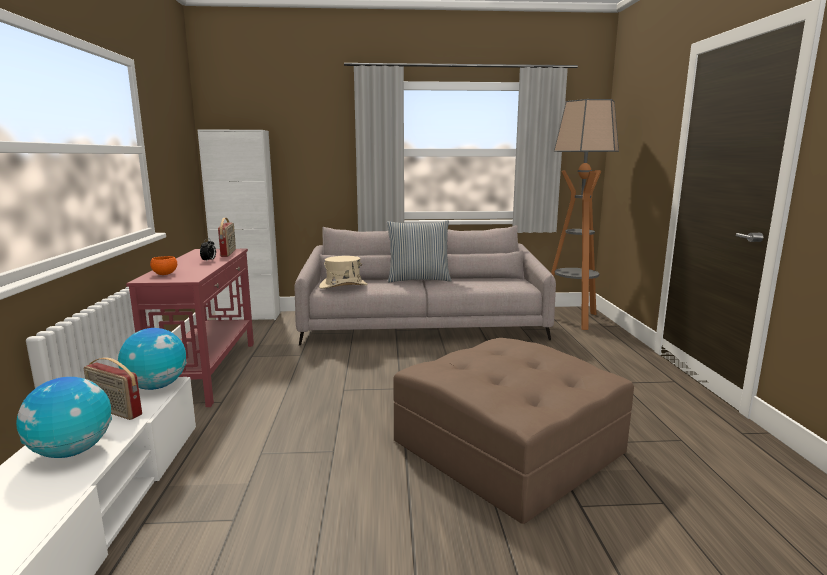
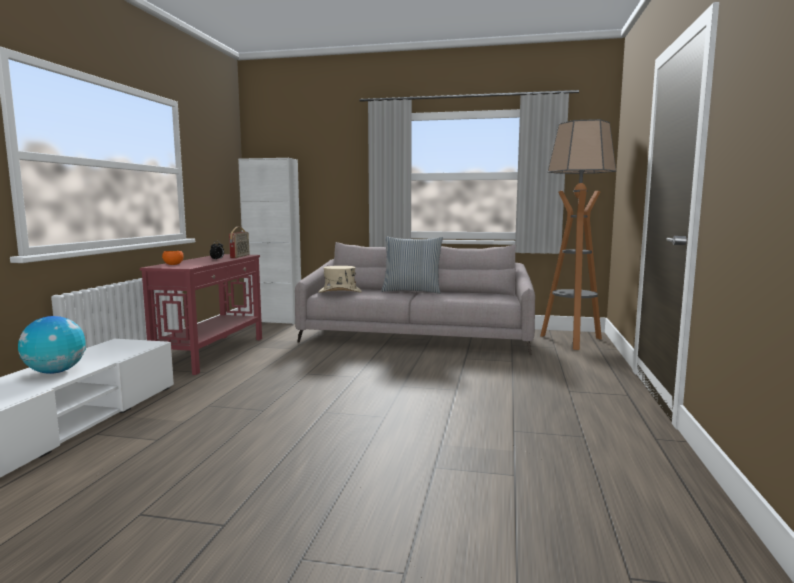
camera: 15 degrees right, 5 degrees down
radio [84,357,142,420] -> none
globe [118,328,187,390] -> none
brown ottoman [394,338,634,524] -> none

